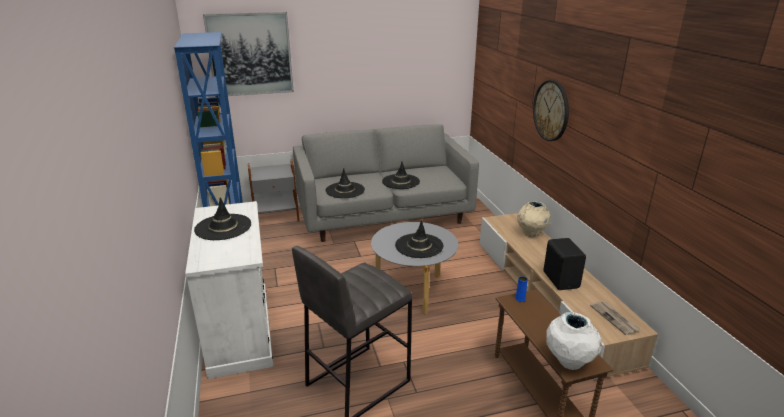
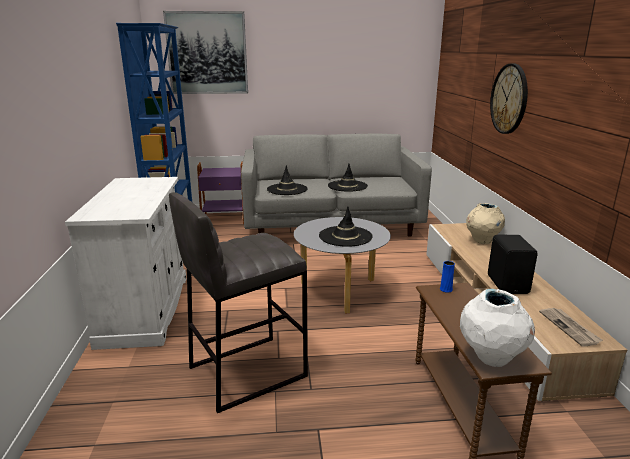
camera: 10 degrees right, 5 degrees down
black hat [194,197,251,240] -> none
grey side table [248,159,300,222] -> purple side table [197,161,244,225]

